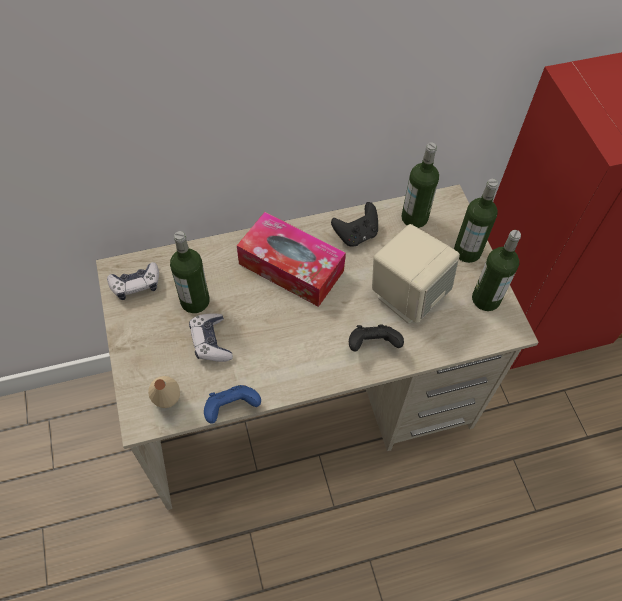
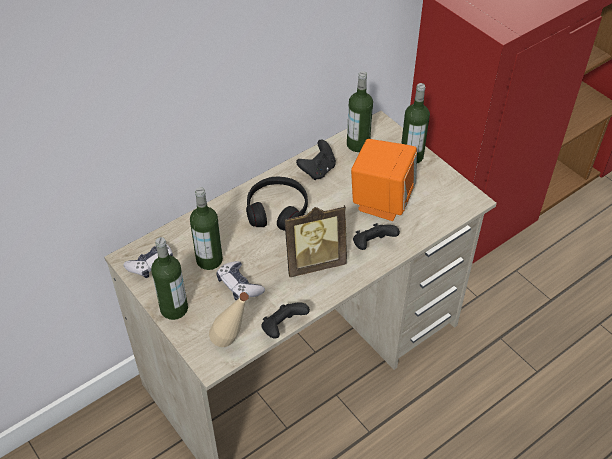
camera: 20 degrees left, 10 degrees down
blue game controller [204,385,261,424] -> black game controller [262,302,310,339]
tissue box [237,212,346,307] -> black headphones [246,177,308,231]
beige speaker [372,224,460,324] -> orange speaker [351,139,417,221]
bottle [472,230,521,311] -> bottle moved to [151,237,188,320]
none -> picture frame [284,205,347,277]

